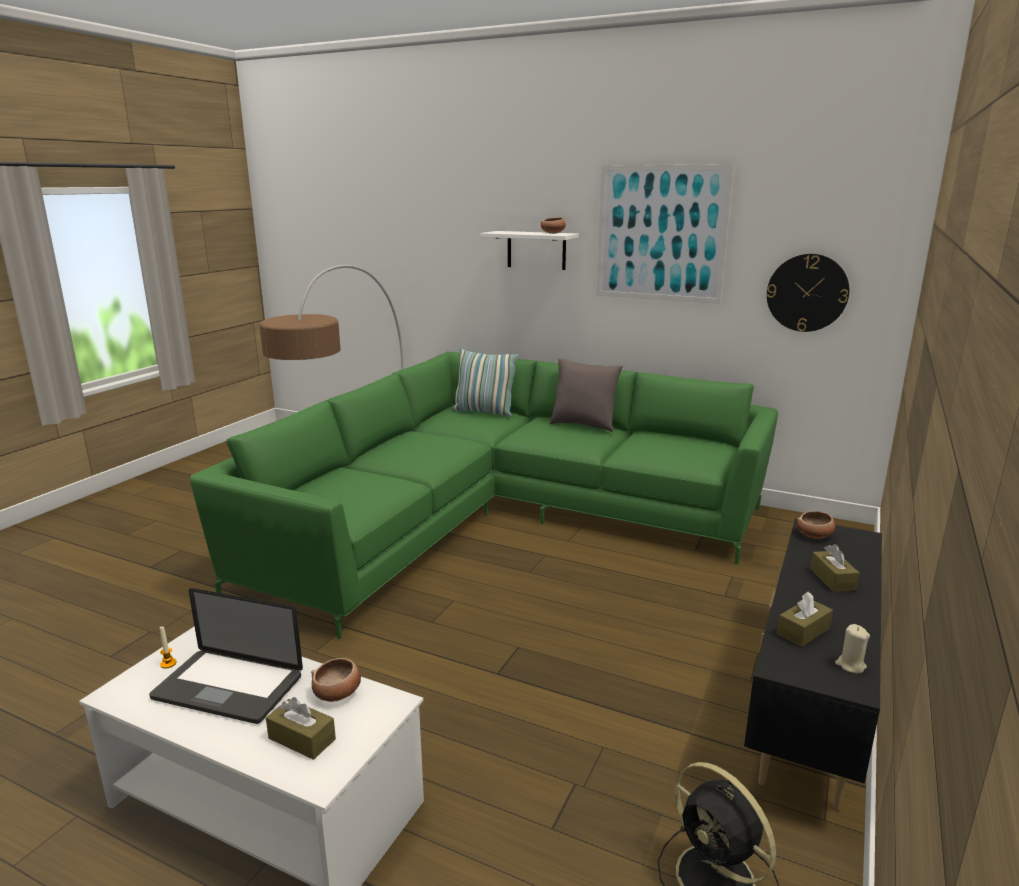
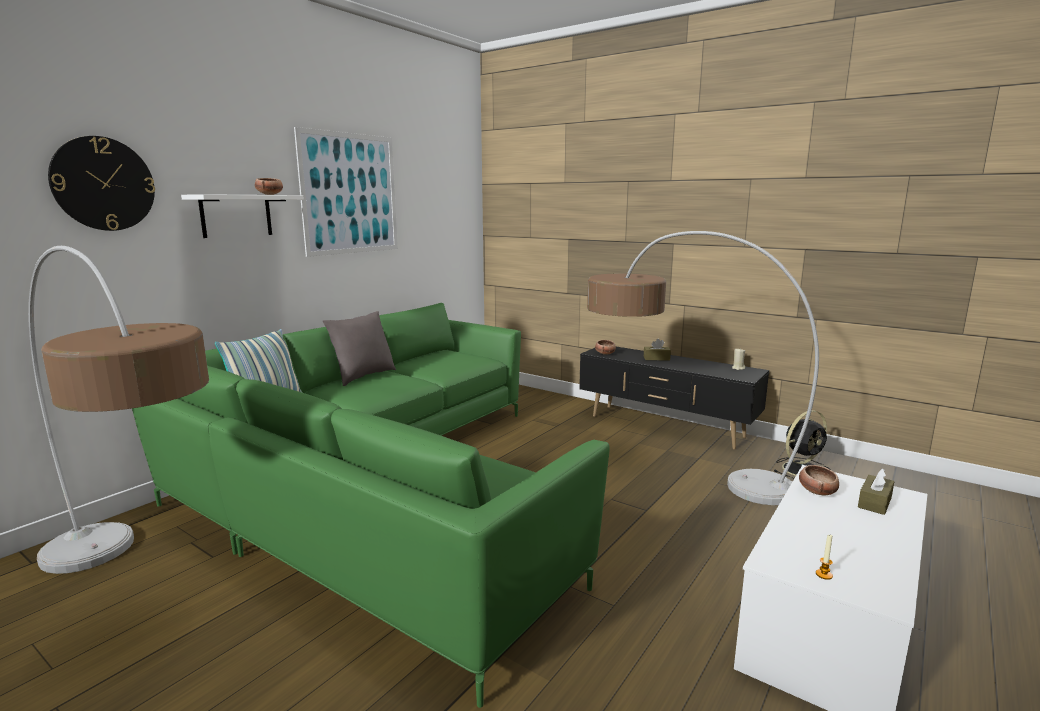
camera: 80 degrees left, 5 degrees down
laptop [149,588,303,724] -> none
wall clock [767,254,849,332] -> wall clock moved to [48,136,155,231]
brown tissue box [777,592,833,647] -> none
none -> floor lamp [587,231,819,505]

